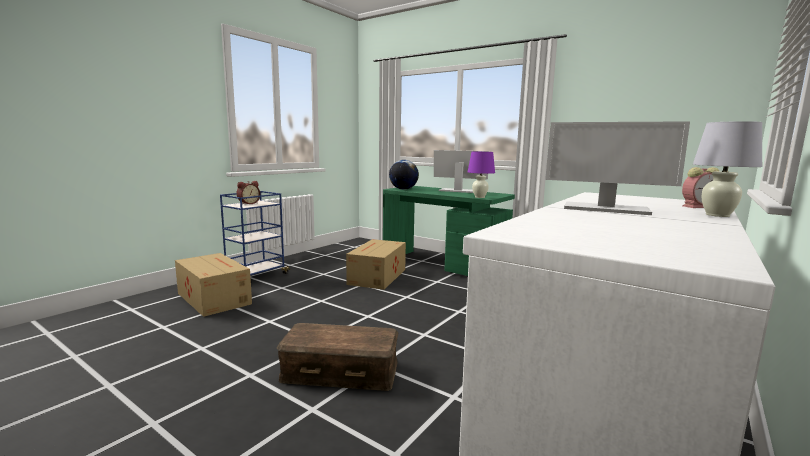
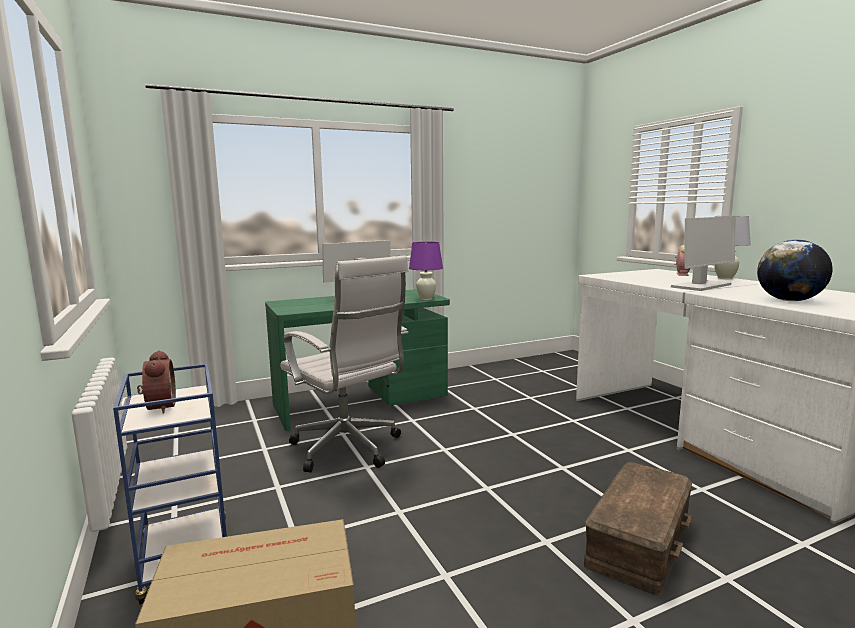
camera: 60 degrees left, 0 degrees up
cardboard box [346,239,406,290] -> white office chair [280,255,408,473]
globe [389,160,419,190] -> globe moved to [757,240,833,301]

